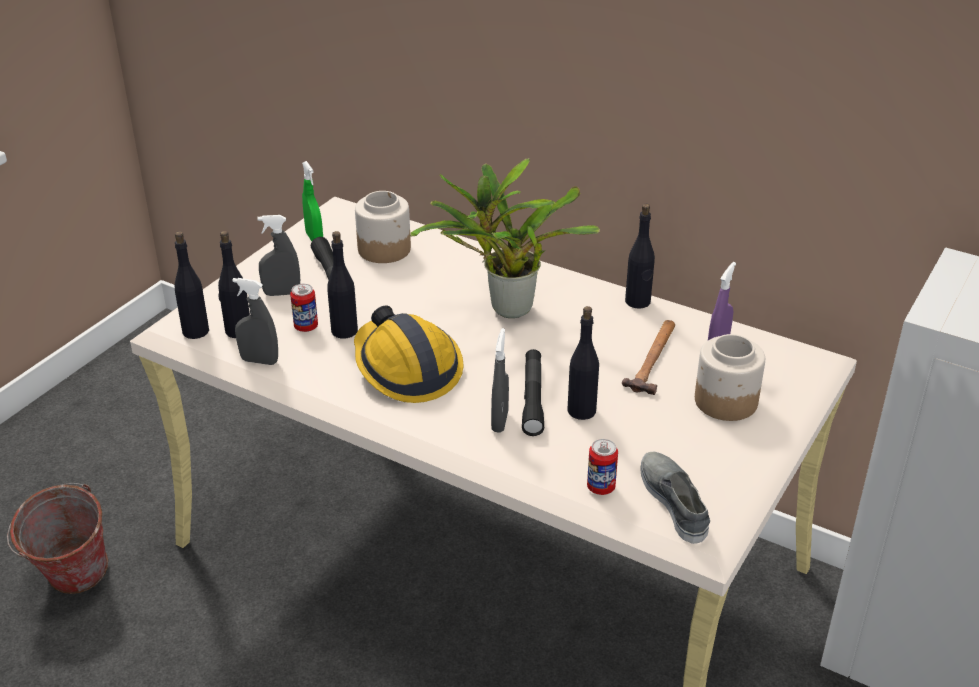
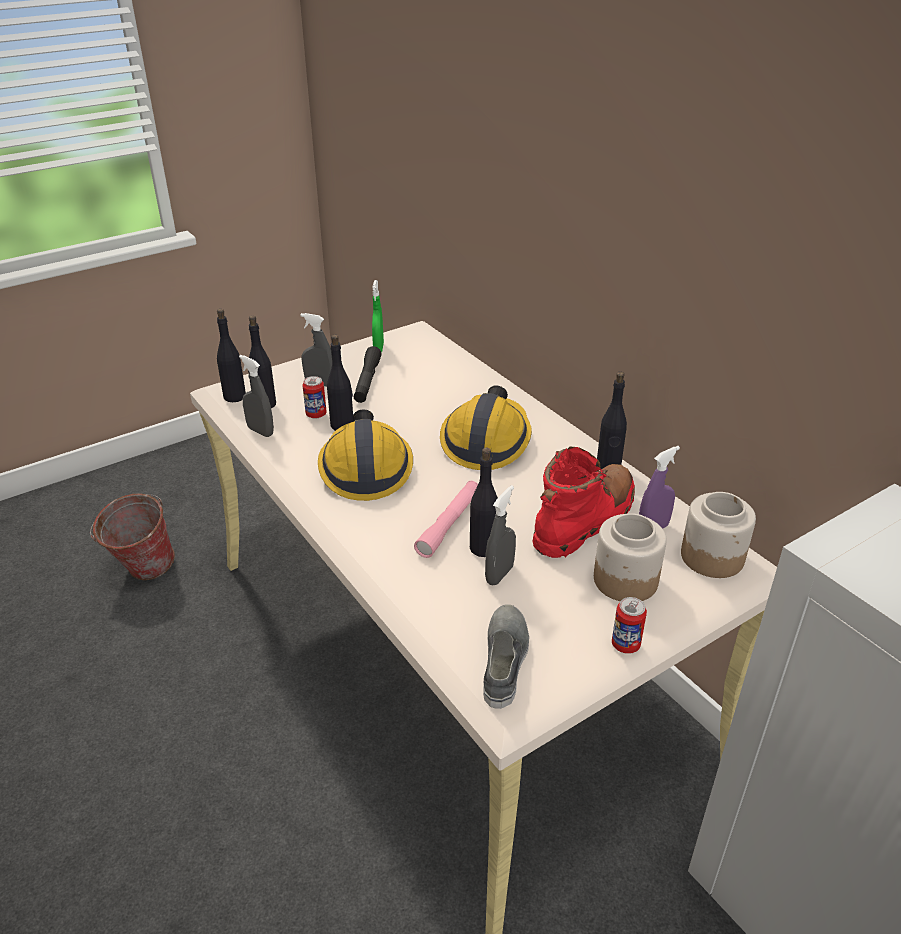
camera: 25 degrees right, 0 degrees up
jar [355,191,411,263] -> jar moved to [681,492,756,578]
potted plant [410,158,600,318] -> hard hat [440,386,532,470]
grey spray bottle [491,328,509,433] -> grey spray bottle moved to [485,485,516,586]
black flashlight [522,349,544,436] -> pink flashlight [414,481,478,558]
can [587,439,618,495] -> can moved to [612,597,647,654]
hammer [622,320,675,395] -> red boot [533,447,635,558]

